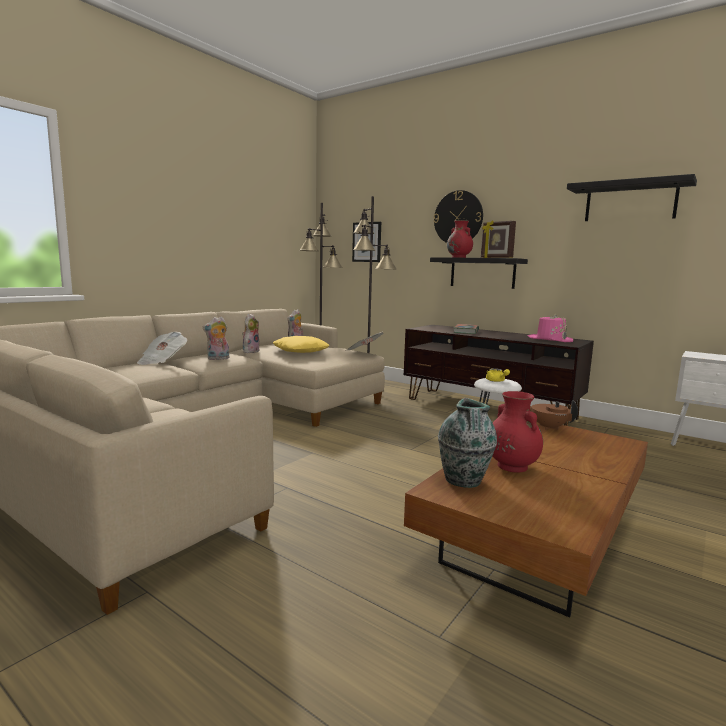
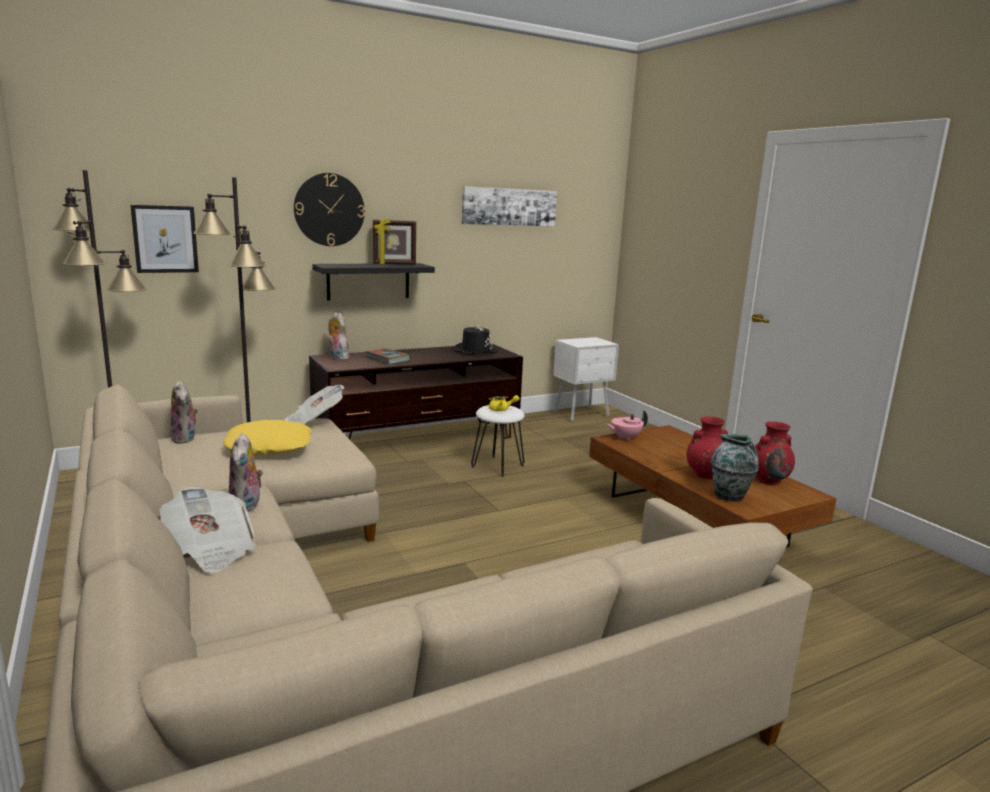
camera: 65 degrees left, 5 degrees up
plush toy [242,314,259,353] -> plush toy moved to [328,312,349,360]
red vase [447,220,473,258] -> red vase moved to [755,421,795,485]
pink hat [528,314,573,342] -> black hat [452,325,499,355]
brown teapot [530,400,578,430] -> pink teapot [605,410,648,441]
black shelf [567,174,697,221] -> picture [462,186,557,226]

